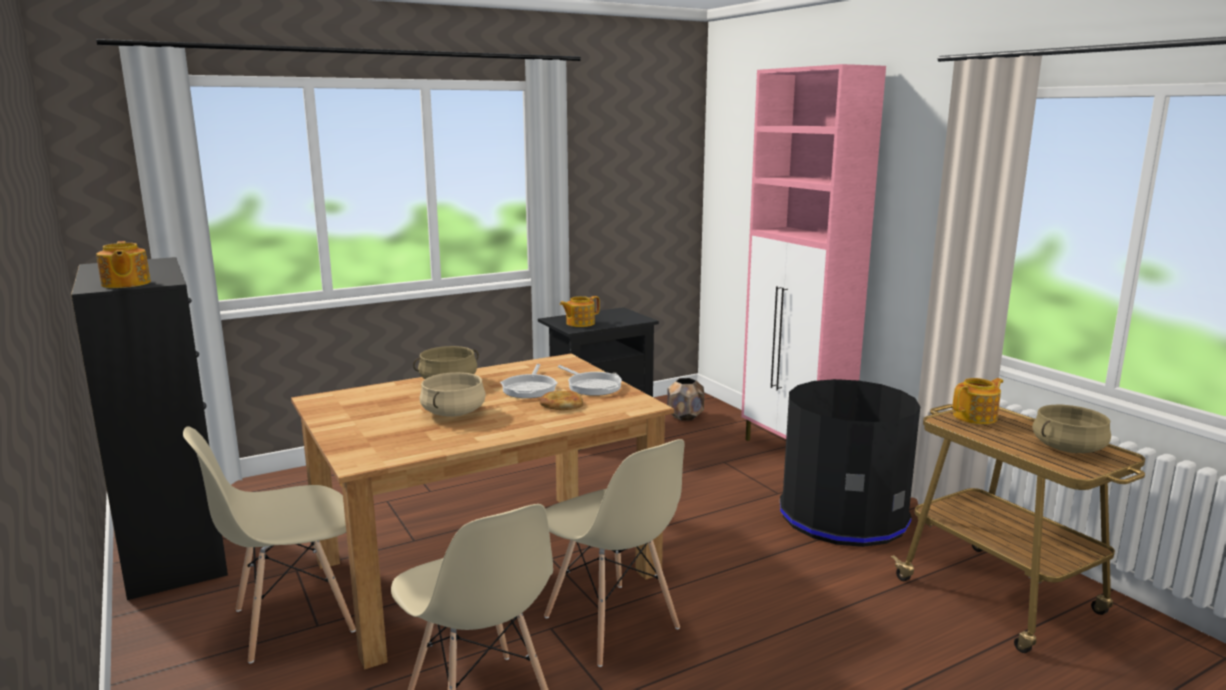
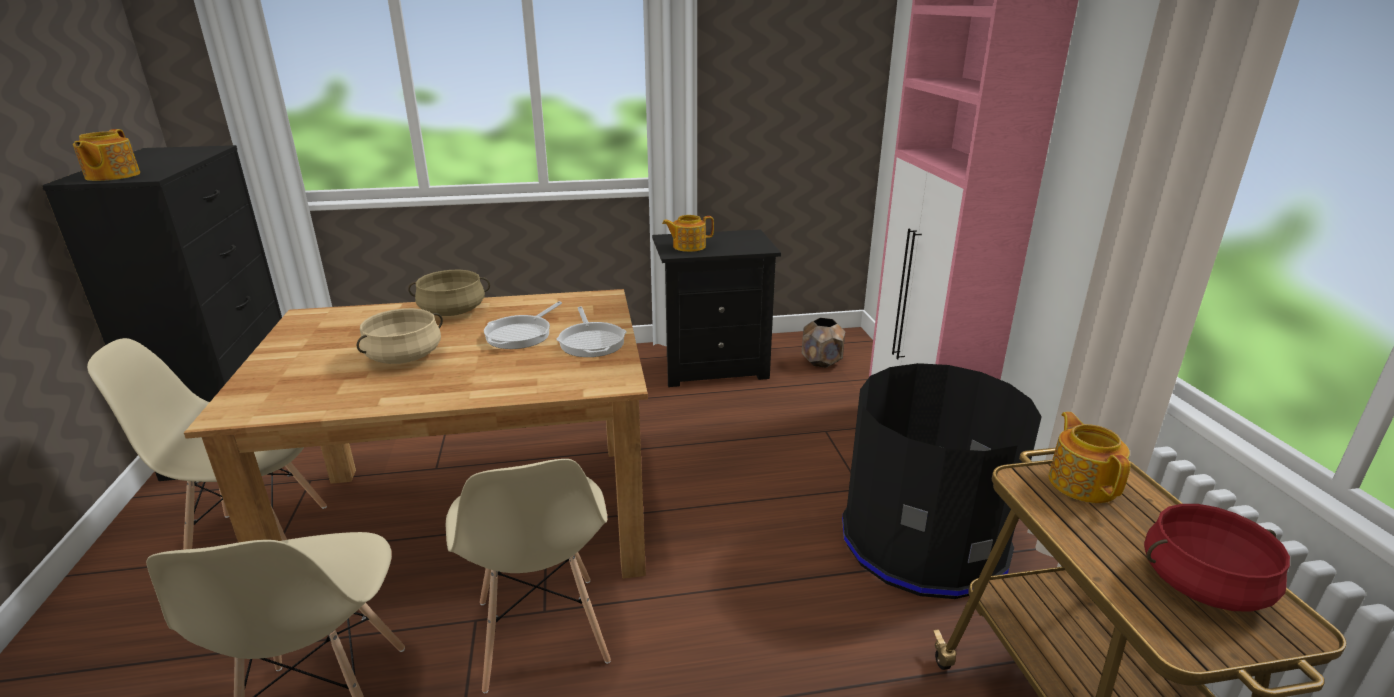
camera: 20 degrees right, 10 degrees up
bread [540,391,583,410] -> none
teapot [953,378,1003,424] -> teapot turned 90 degrees counterclockwise [1049,412,1130,503]
beige cooking pot [1032,405,1111,453] -> red cooking pot [1144,504,1290,612]

